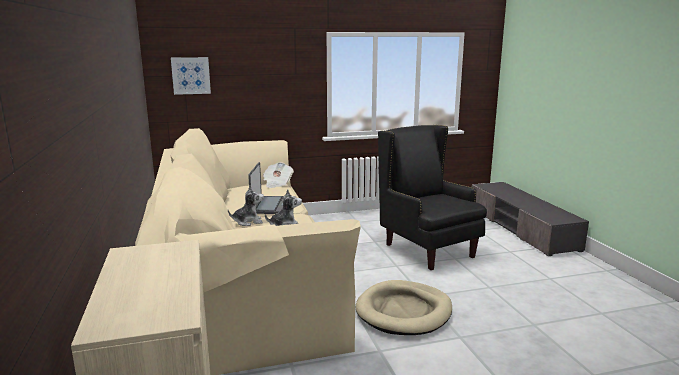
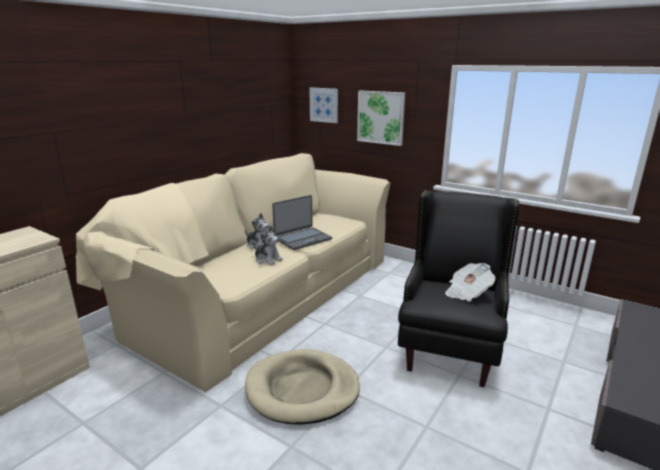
camera: 50 degrees right, 5 degrees up
newspaper [263,162,294,188] -> newspaper moved to [445,263,495,301]
none -> picture [357,90,405,146]

